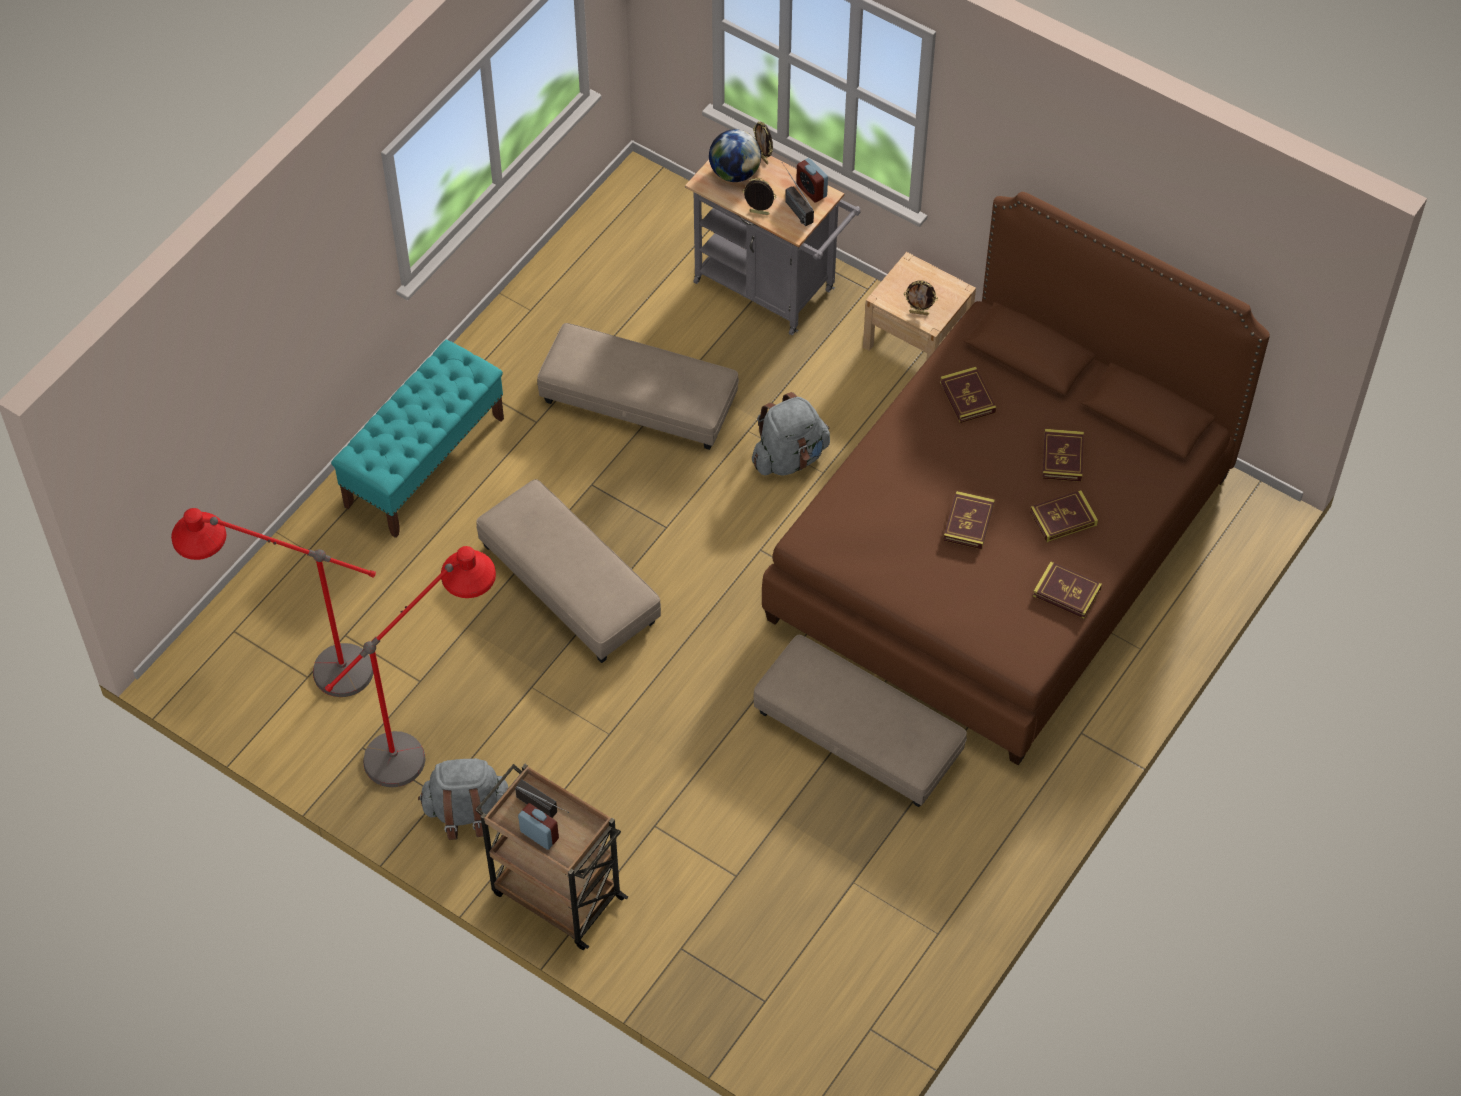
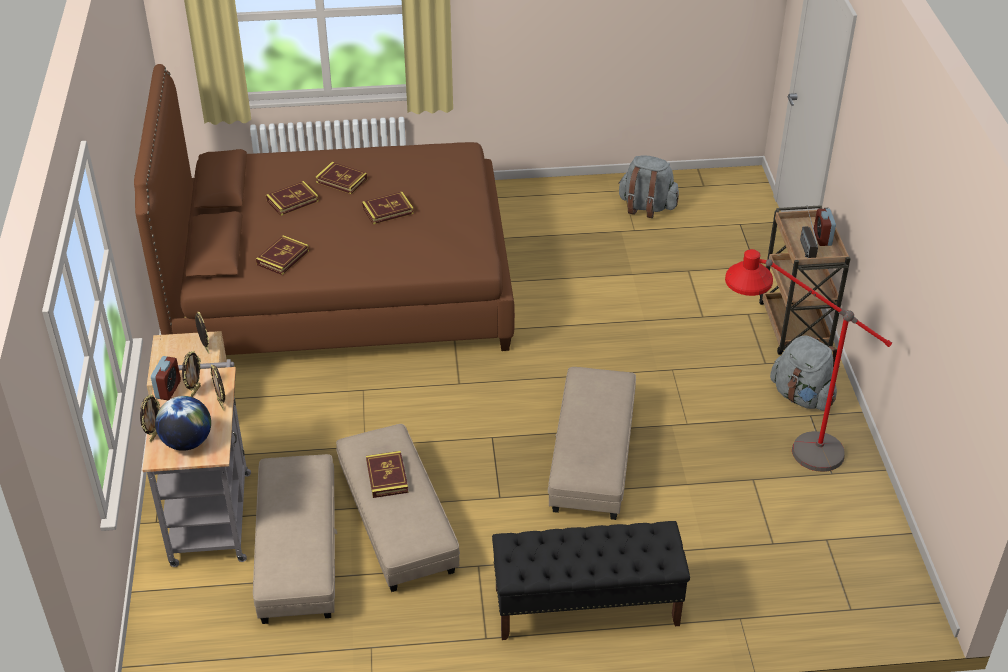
camera: 130 degrees left, 15 degrees down
red floor lamp [171,508,376,697] -> none
turquoise bench [331,340,504,538] -> black bench [492,521,690,640]
grey backpack [752,392,830,476] -> grey backpack moved to [618,155,679,218]
beige ottoman [753,635,967,807] -> beige ottoman moved to [253,454,337,624]
radio [783,164,814,226] -> picture frame [182,351,201,397]
book [1033,561,1102,619] -> book moved to [366,451,408,498]

